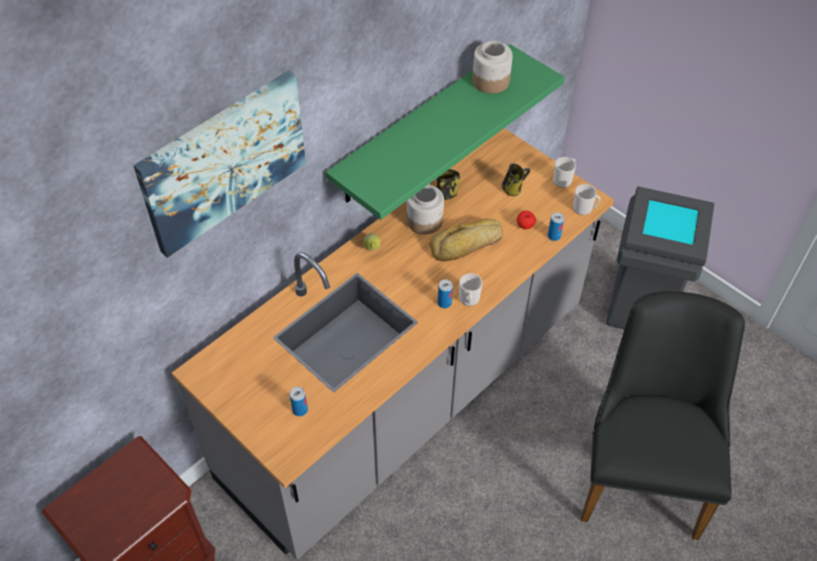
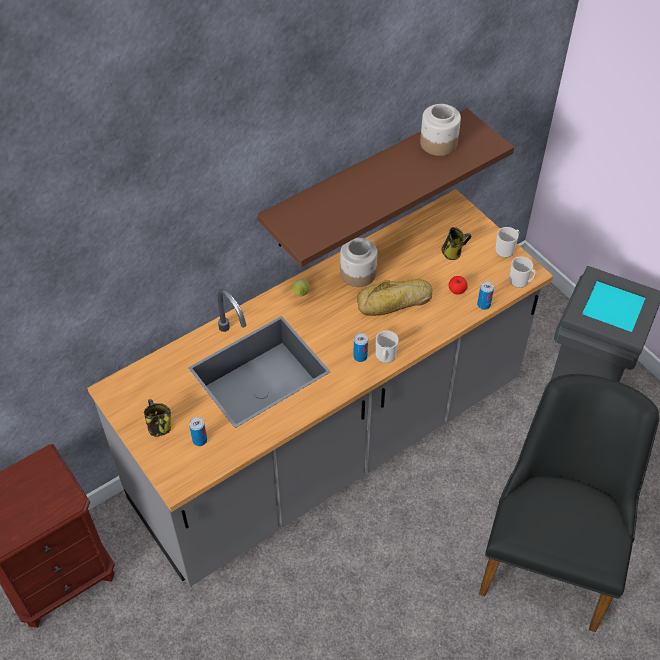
camera: 10 degrees right, 0 degrees up
picture [133,70,306,258] -> none
green shelf [326,44,565,220] -> brown shelf [257,108,514,267]
mug [437,169,460,200] -> mug moved to [144,399,171,437]

